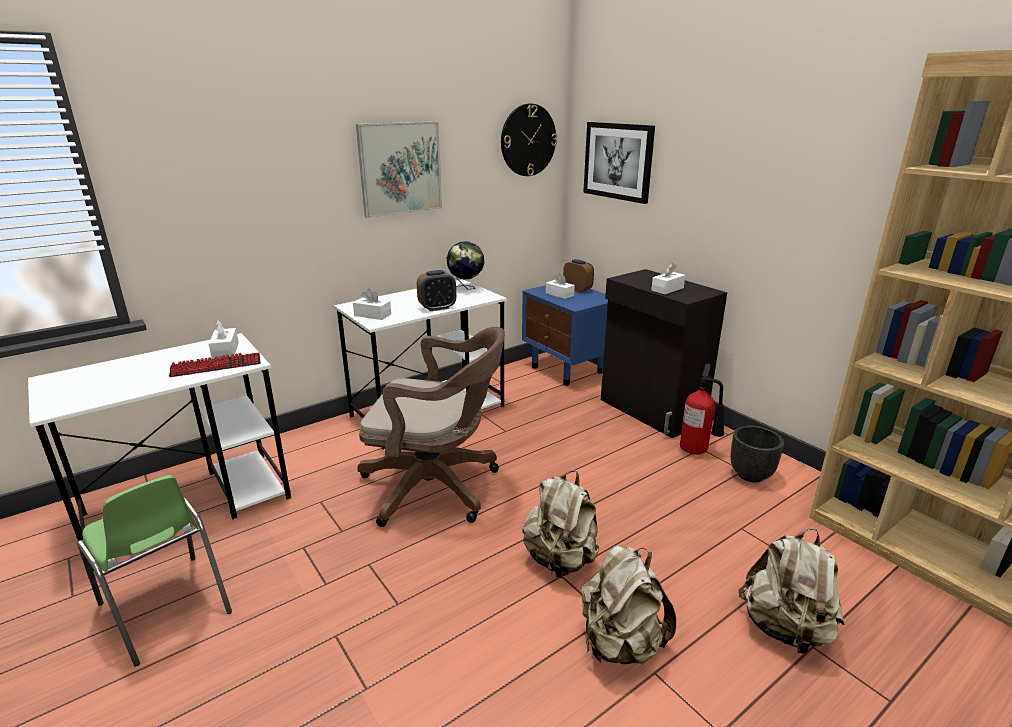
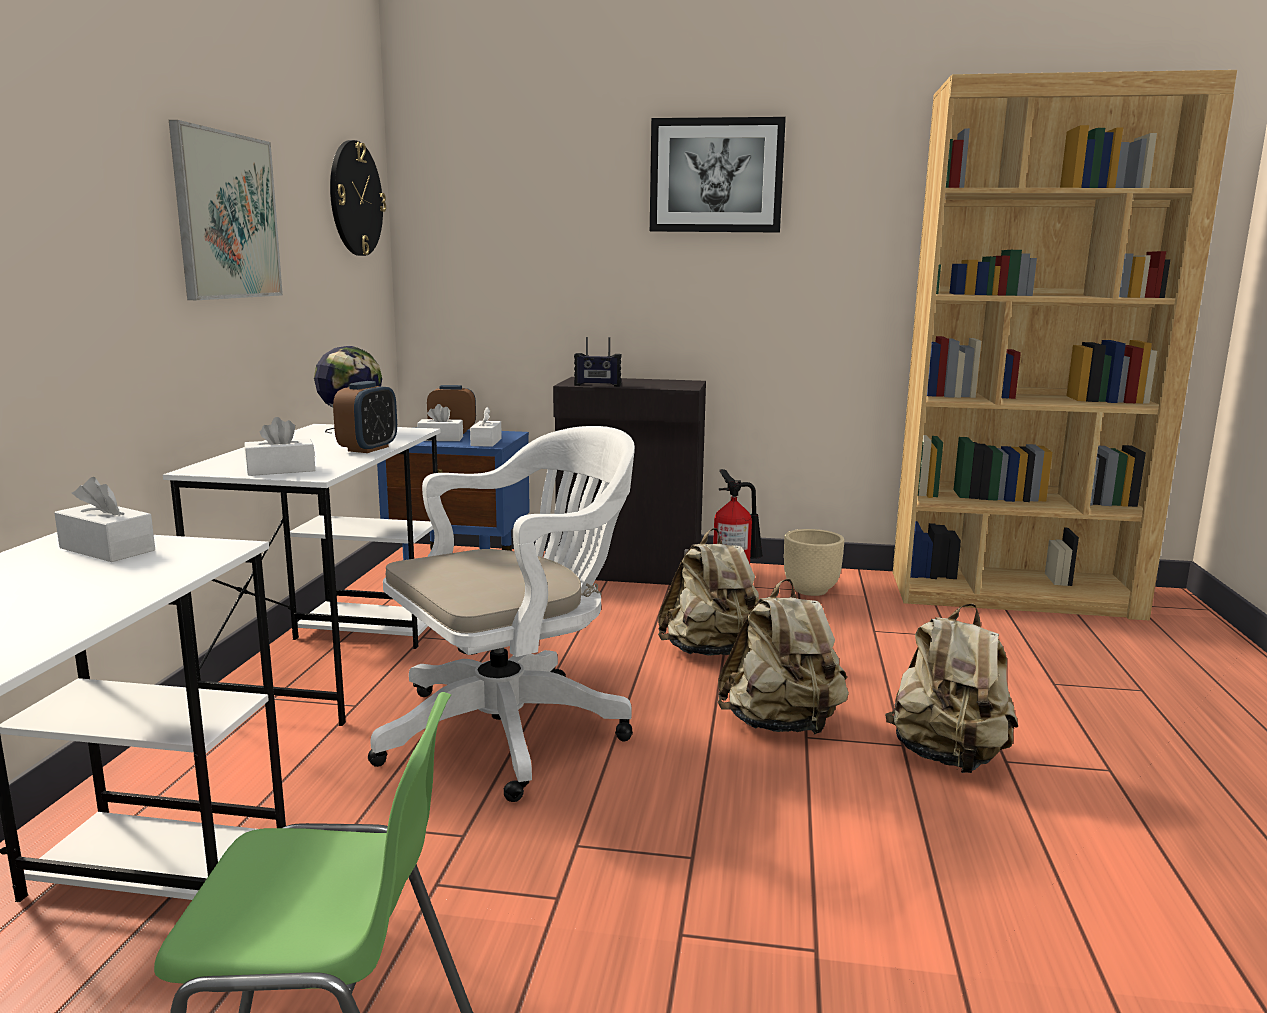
camera: 45 degrees left, 10 degrees down
keyboard [169,352,261,377] -> none
brown office chair [357,327,505,527] -> white office chair [368,426,635,802]
picture [583,122,655,204] -> picture moved to [650,117,786,233]
white tissue box [651,263,685,294] -> white tissue box moved to [470,407,502,447]
black planter [730,426,784,483] -> beige planter [784,529,844,596]
beige backpack [738,528,844,654] -> beige backpack moved to [658,528,759,656]
none -> radio [574,337,622,387]

